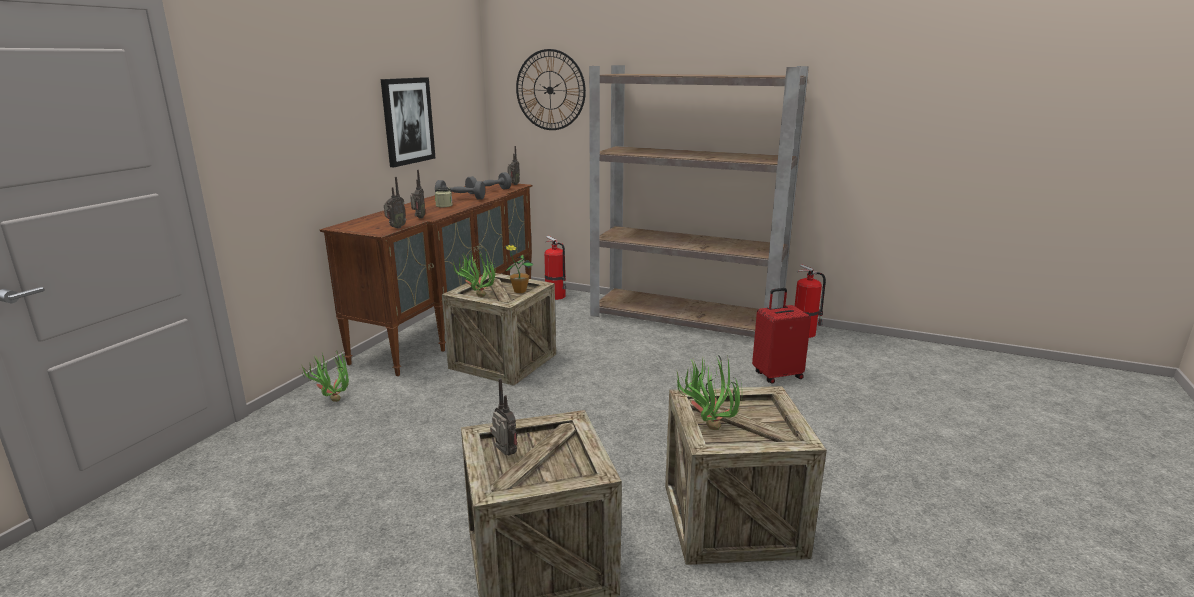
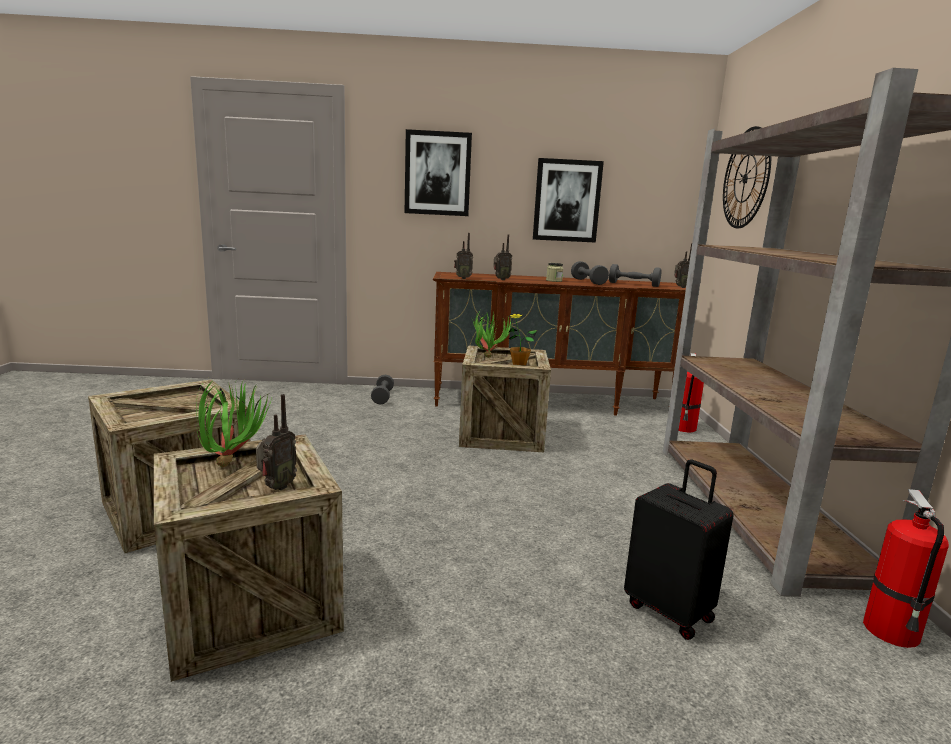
camera: 65 degrees right, 5 degrees down
potted plant [301,350,349,402] -> grey dumbbell [371,374,394,404]
radio [490,378,517,455] -> radio moved to [256,394,297,490]
red suitcase [752,288,811,384] -> black suitcase [624,459,734,640]
none -> picture [405,129,472,216]

